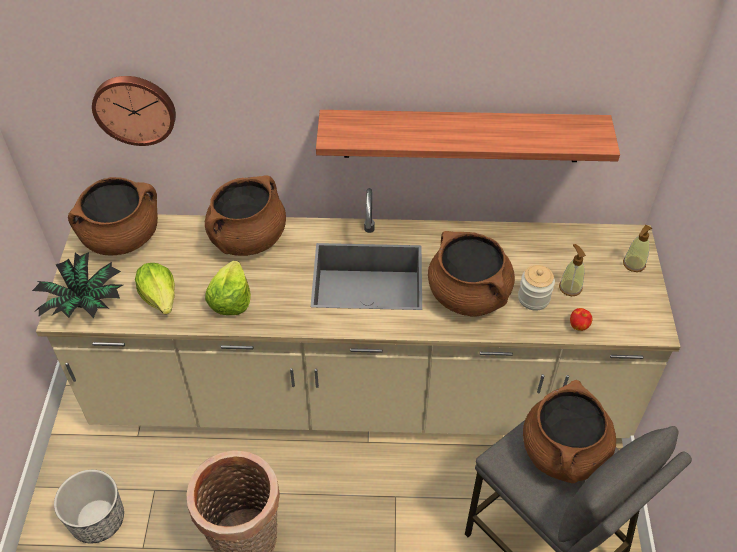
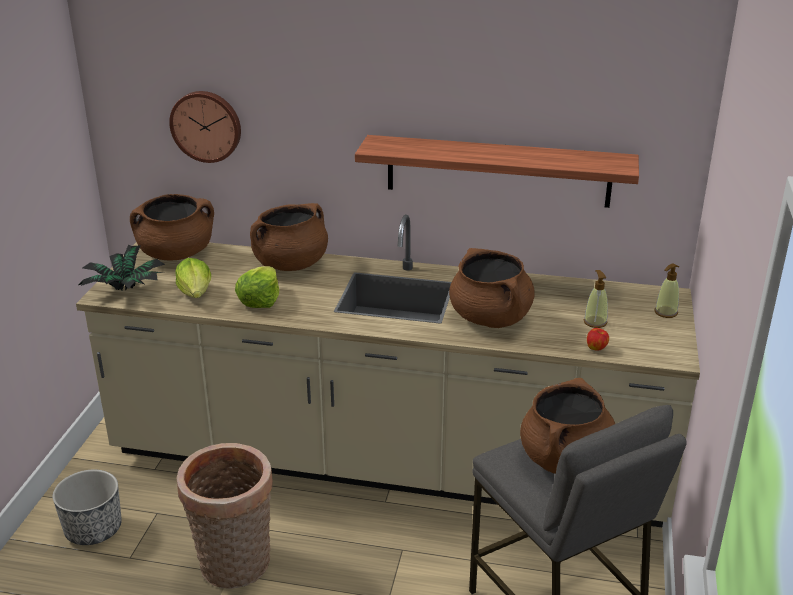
camera: 10 degrees right, 20 degrees down
jar [518,265,555,311] -> none

